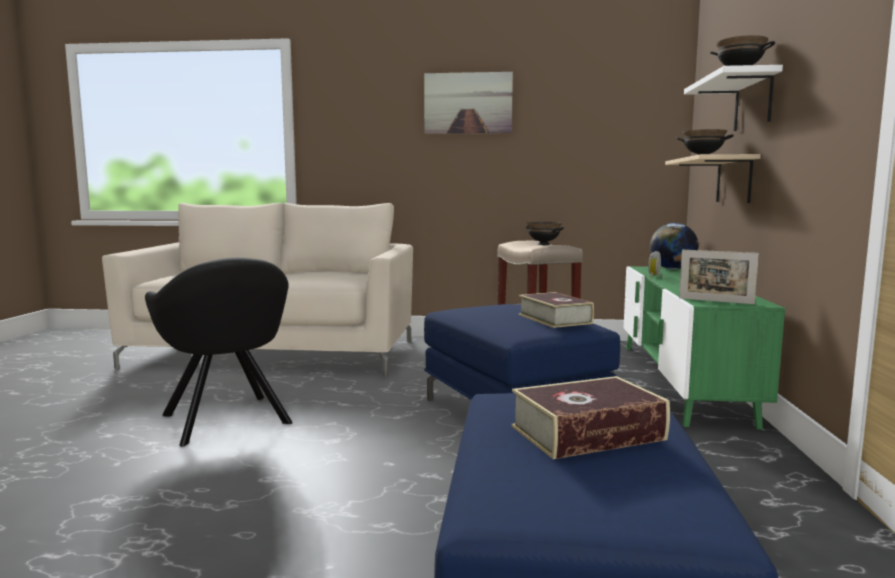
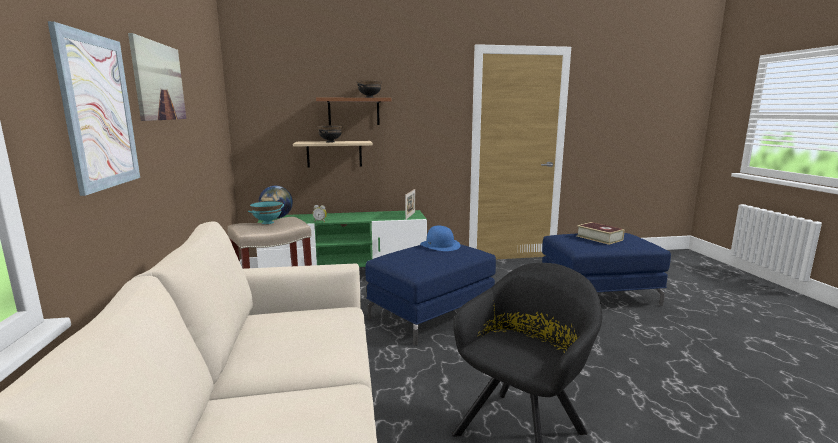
camera: 105 degrees left, 5 degrees up
book [518,292,594,328] -> blue hat [420,226,461,251]
black bowl [525,222,564,245] -> turquoise bowl [248,201,284,224]
white shelf [684,65,783,131] -> brown shelf [316,97,392,125]
none -> picture [48,21,140,196]

